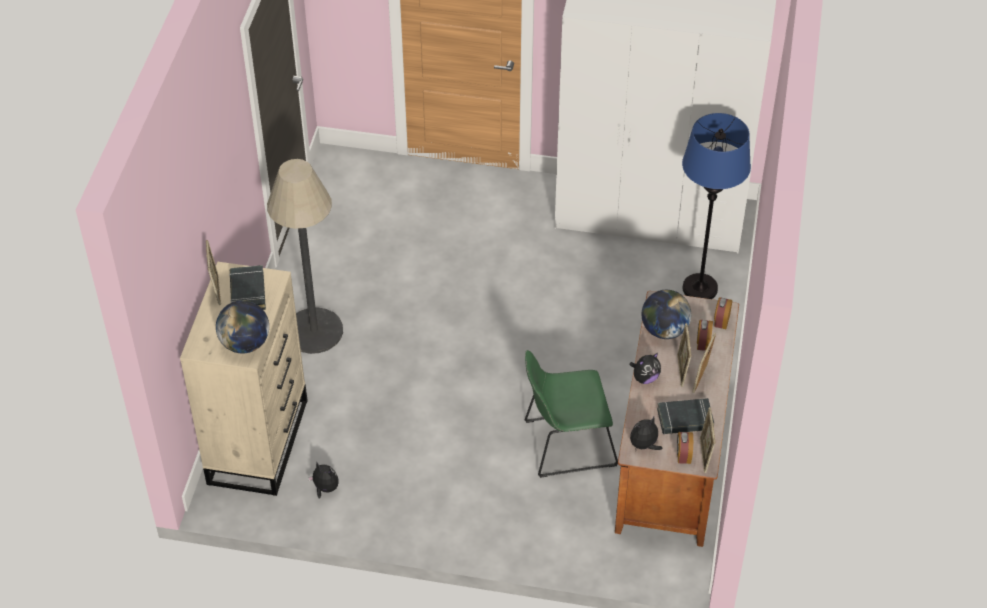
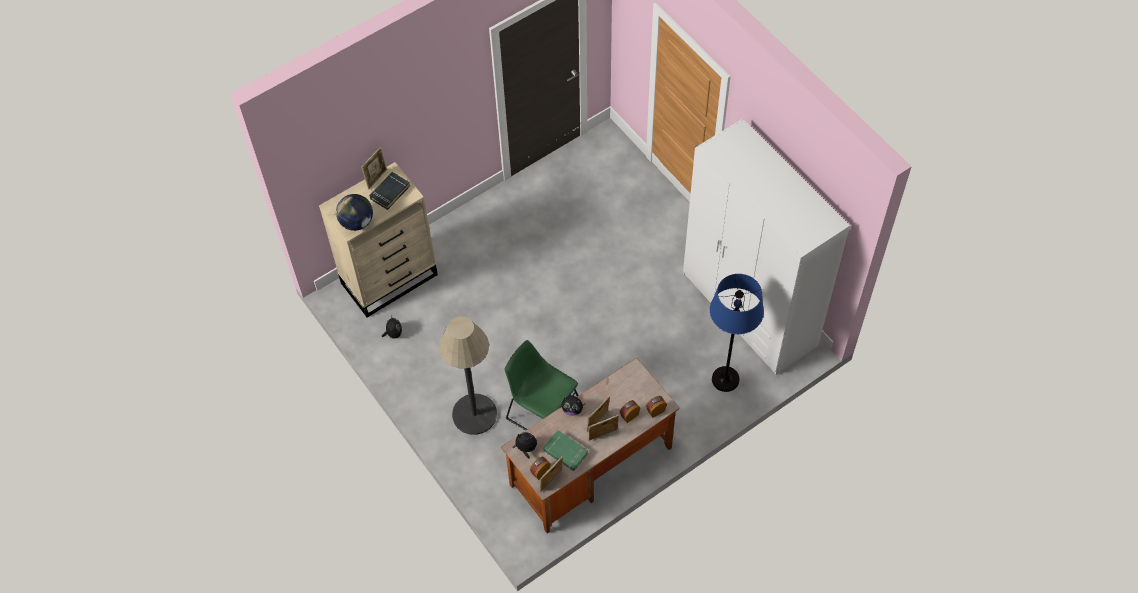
camera: 45 degrees right, 10 degrees up
floor lamp [267,159,343,354] -> floor lamp moved to [439,316,497,435]
globe [642,290,691,339] -> none
black book [657,398,714,434] -> green book [544,430,588,471]

